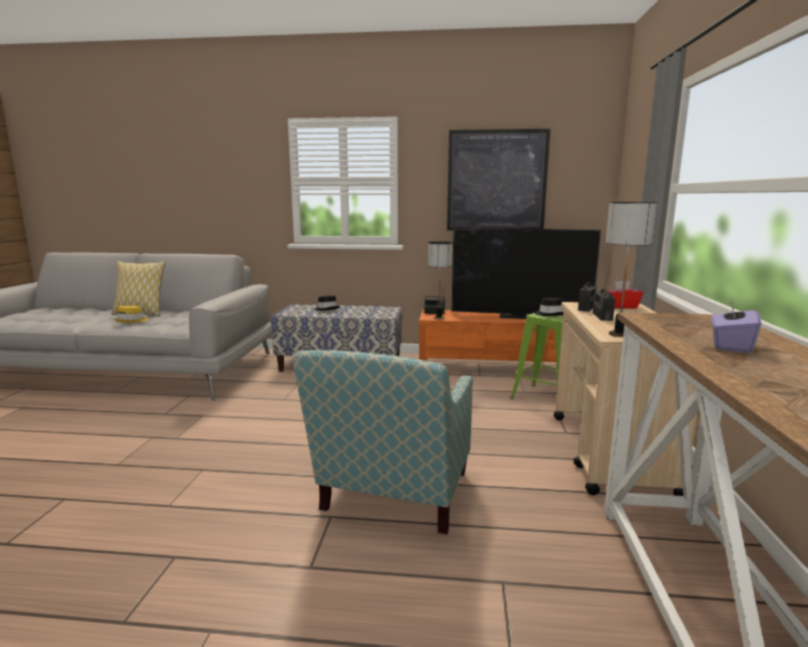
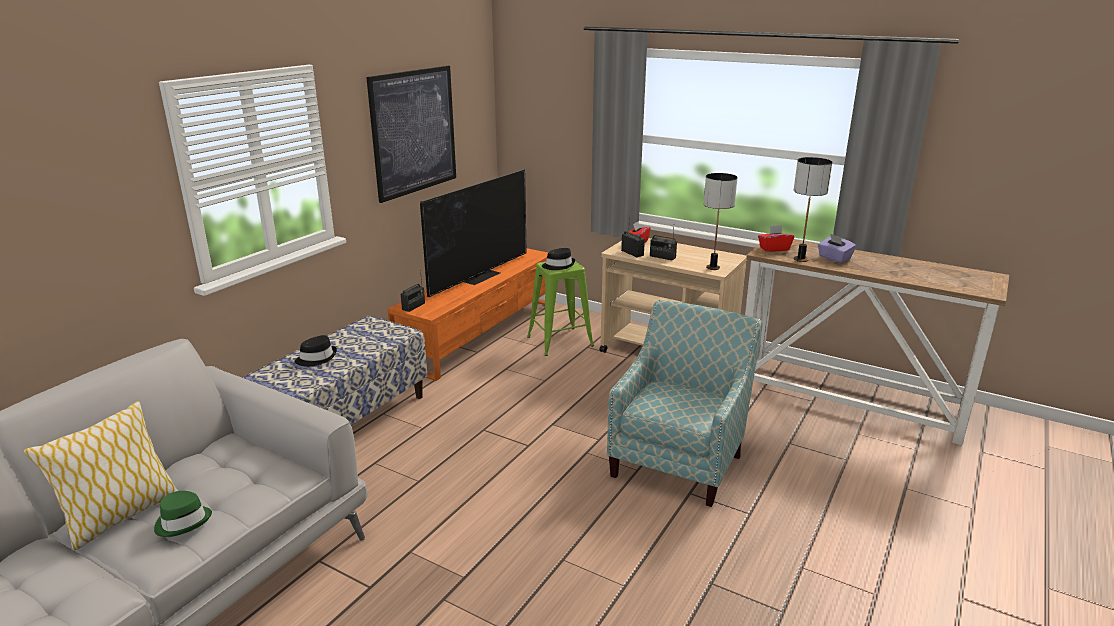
camera: 65 degrees left, 10 degrees up
yellow hat [114,306,149,323] -> green hat [154,491,212,537]
armchair [293,350,473,534] -> armchair turned 105 degrees counterclockwise [607,300,763,507]
table lamp [428,242,453,320] -> table lamp moved to [794,157,832,262]
none -> red tissue box [758,225,794,252]

